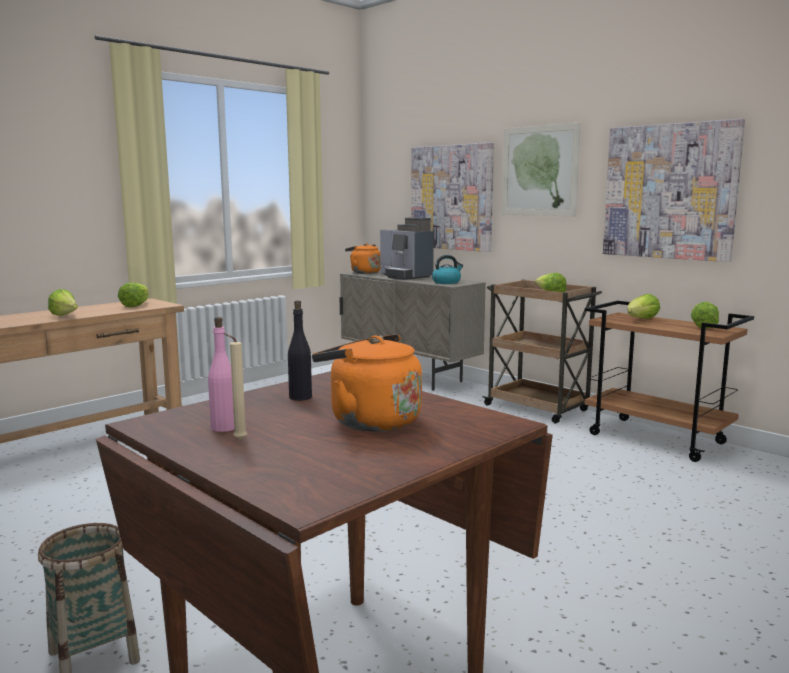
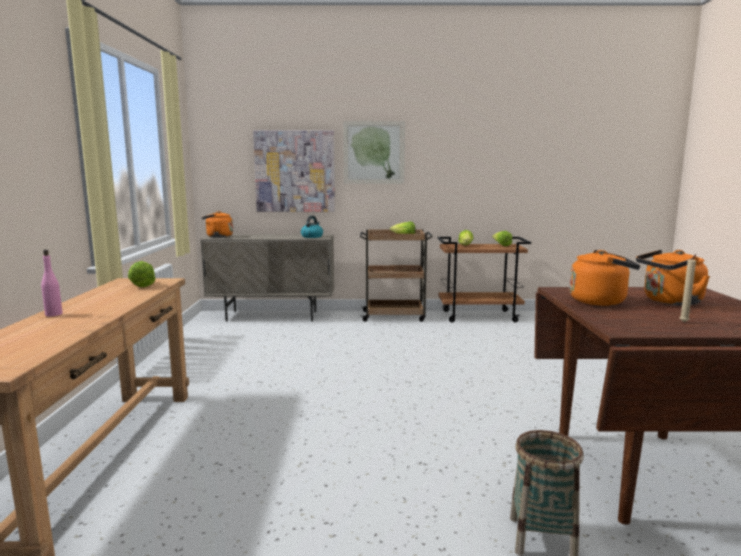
camera: 45 degrees left, 0 degrees up
lettuce [48,289,78,316] -> none
pink bottle [208,317,234,432] -> pink bottle moved to [41,250,63,316]
black bottle [288,300,312,401] -> orange kettle [570,250,641,306]
coffee machine [380,217,434,280] -> none
picture [603,119,745,262] -> none

